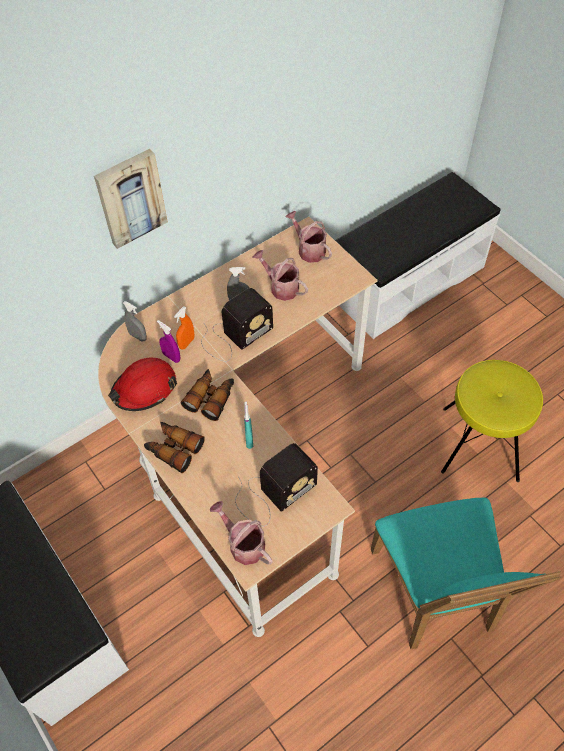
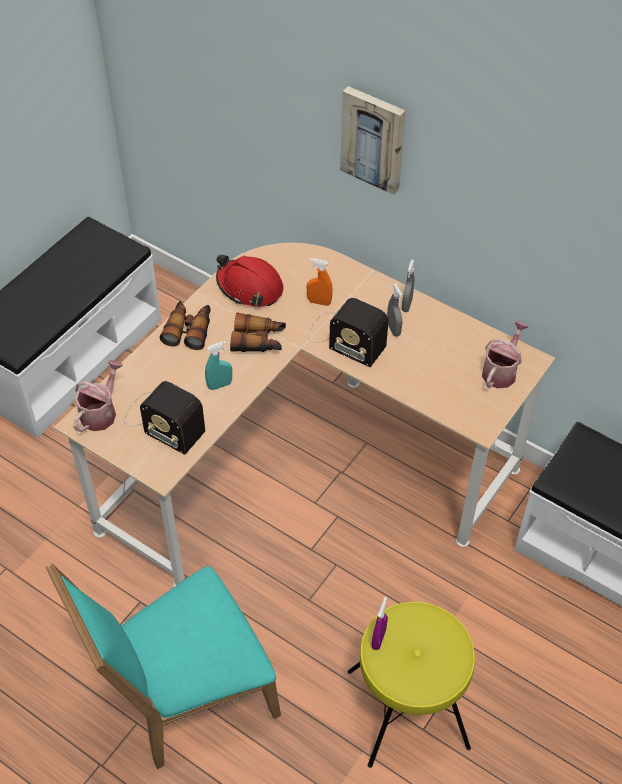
camera: 70 degrees right, 5 degrees down
grey spray bottle [123,301,147,342] -> grey spray bottle moved to [402,259,415,312]
purple spray bottle [157,320,180,363] -> purple spray bottle moved to [371,597,388,650]
watering can [253,250,308,301] -> none

